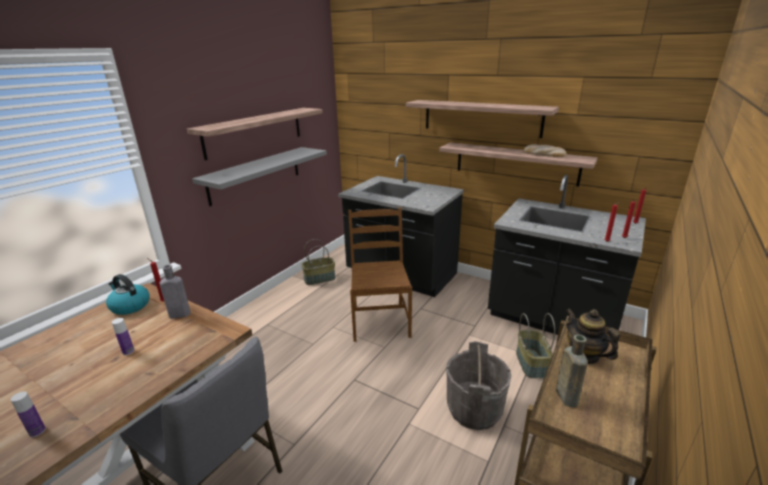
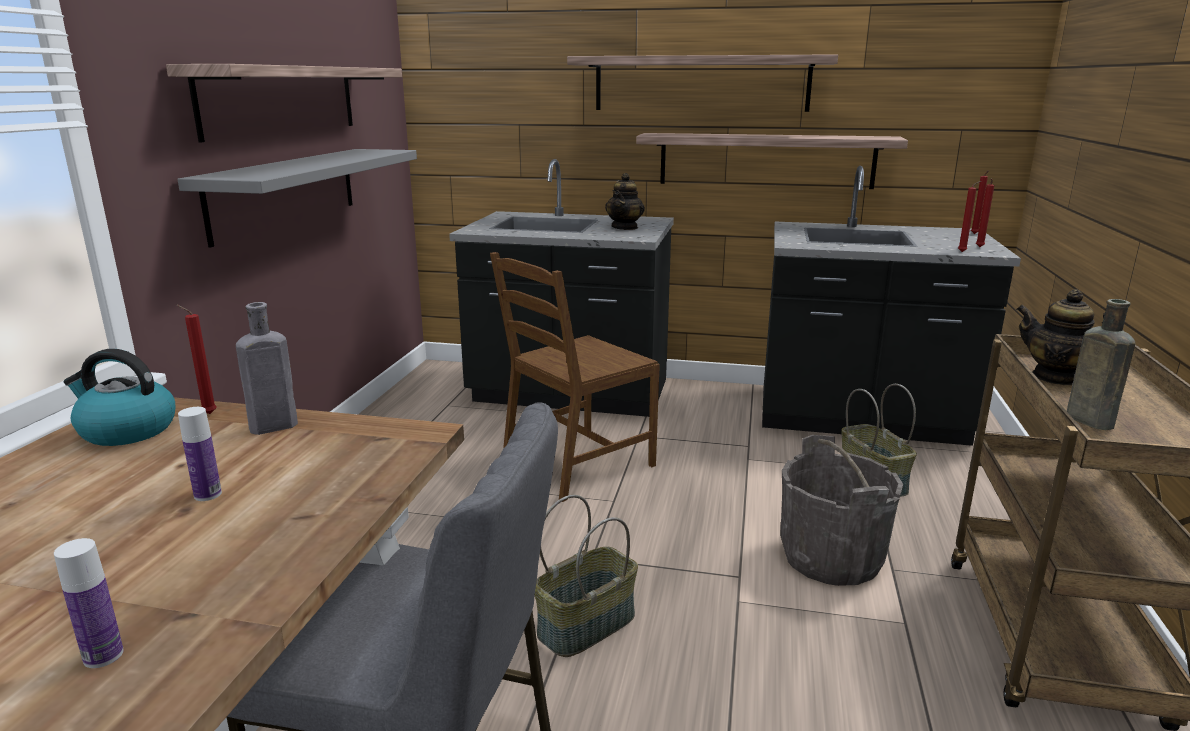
camera: 20 degrees left, 5 degrees down
basket [301,239,336,285] -> basket moved to [535,495,638,657]
brown chair [348,207,412,342] -> brown chair turned 105 degrees counterclockwise [490,252,660,502]
bread [523,144,567,157] -> none
none -> teapot [605,173,645,230]

